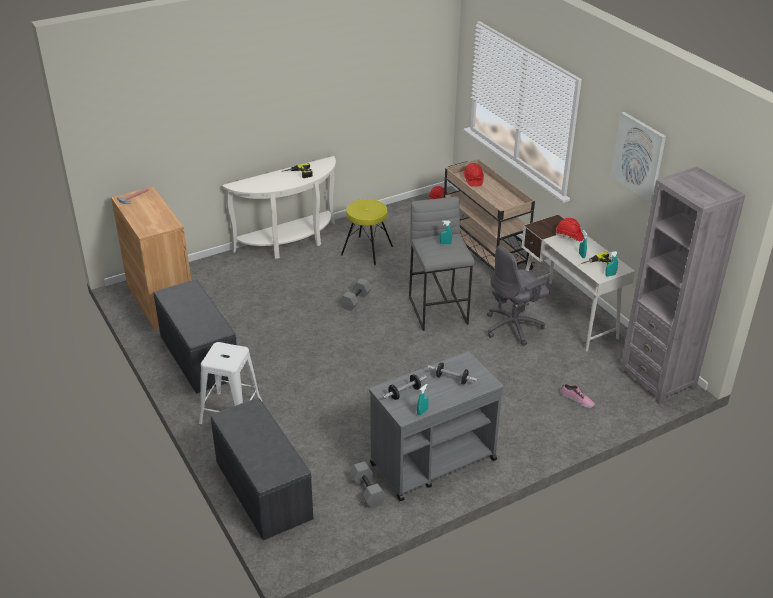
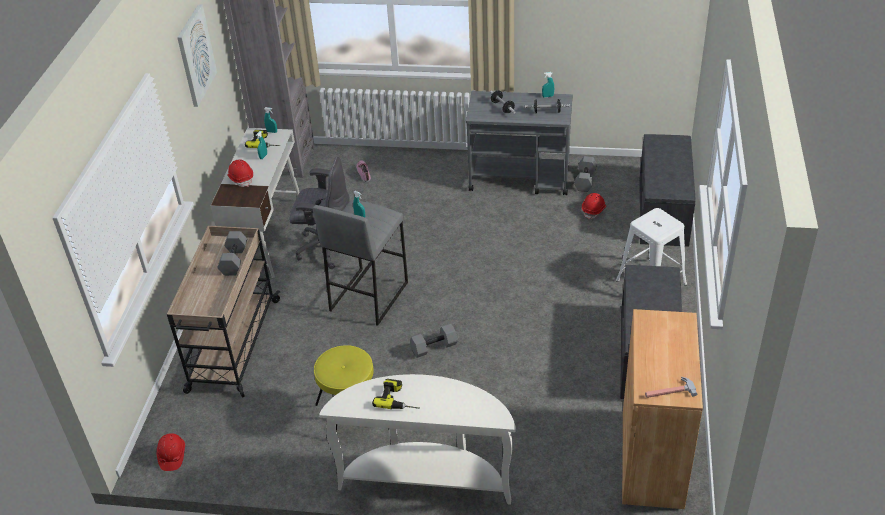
camera: 140 degrees left, 5 degrees up
red hard hat [463,163,484,187] -> red hard hat moved to [582,193,606,220]
none -> grey dumbbell [217,231,247,276]

